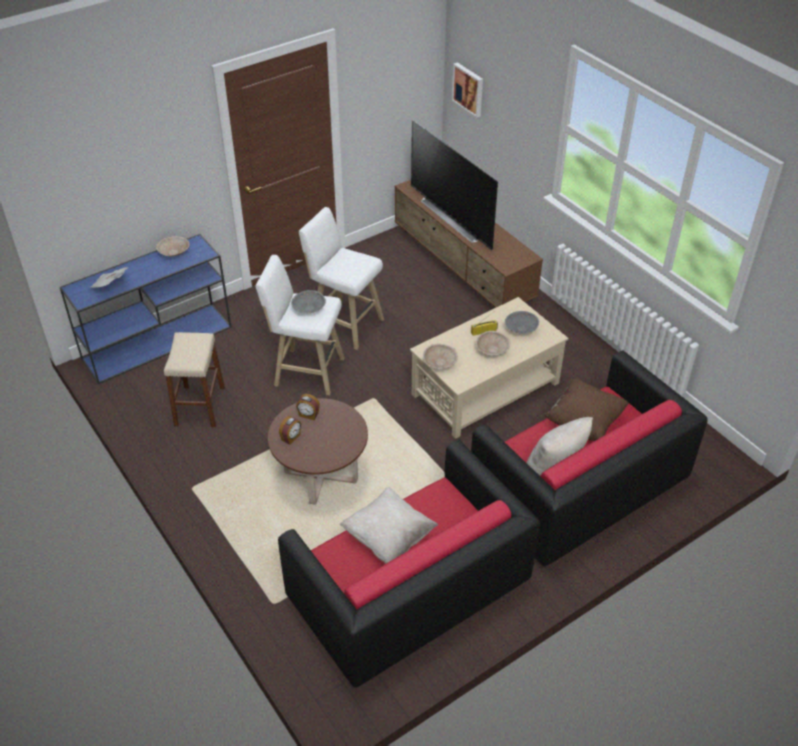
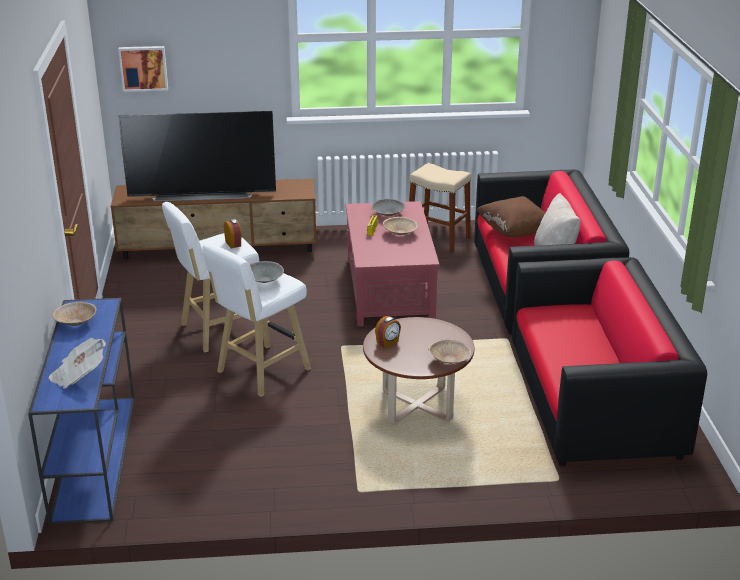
camera: 60 degrees left, 15 degrees down
beige stool [164,332,225,427] -> beige stool moved to [409,163,471,252]
alarm clock [279,416,301,445] -> alarm clock moved to [224,219,242,248]
beige pillow [340,487,438,564] -> none
beige coffee table [410,297,568,439] -> red coffee table [345,201,440,326]
beige bowl [423,344,458,369] -> beige bowl moved to [428,339,472,363]

